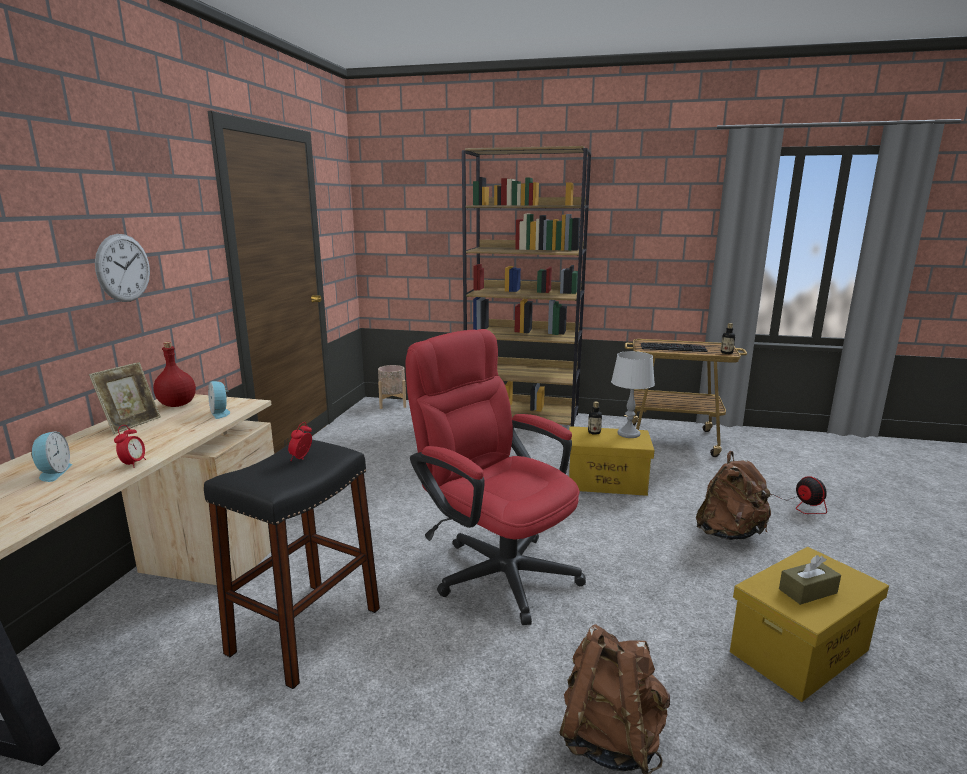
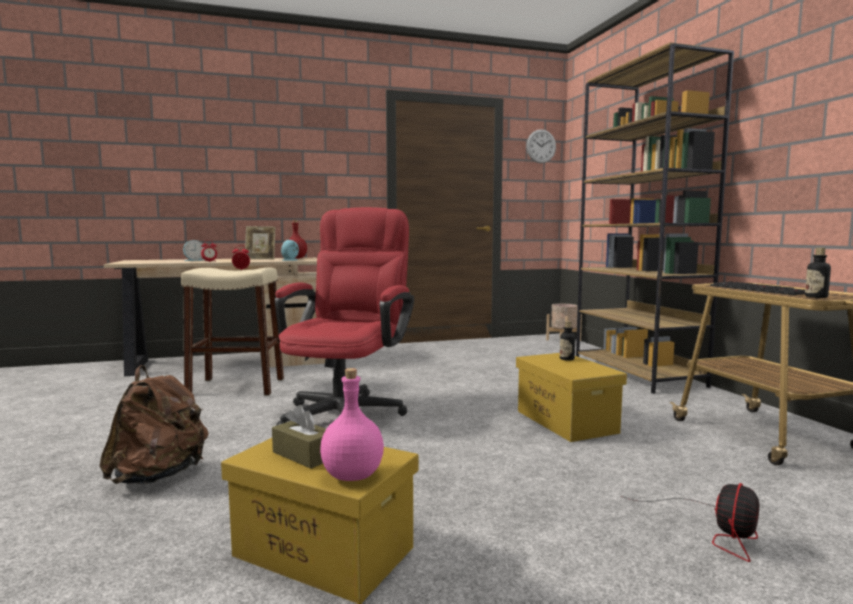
camera: 60 degrees right, 10 degrees down
wall clock [95,234,150,302] -> wall clock moved to [526,129,556,163]
black stool [204,440,380,689] -> beige stool [181,268,284,395]
grey table lamp [611,351,655,438] -> none
brown backpack [696,451,773,540] -> none
none -> pink bottle [320,368,384,481]

